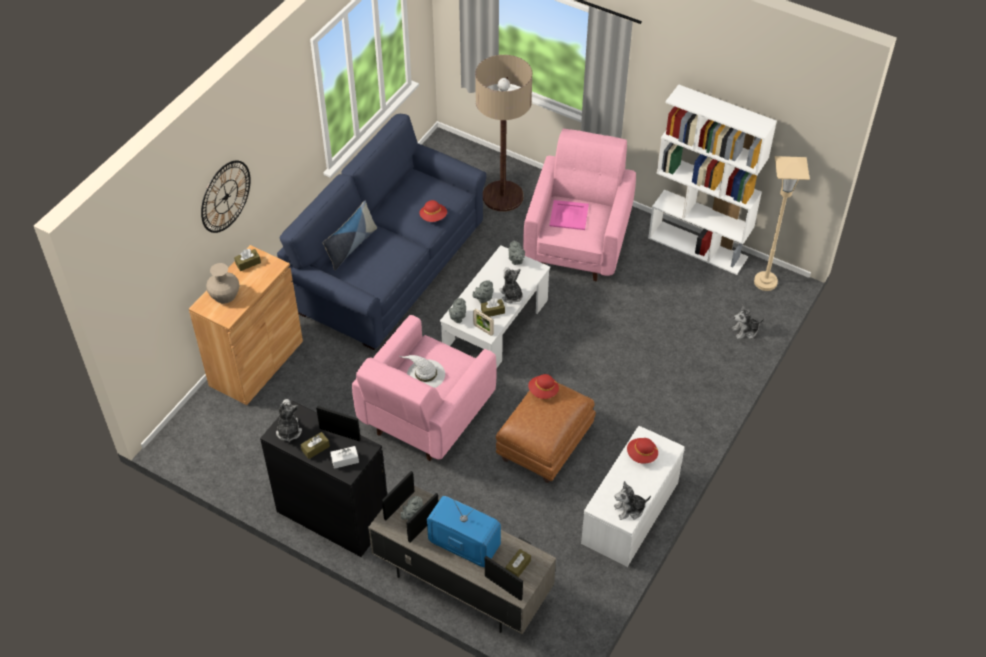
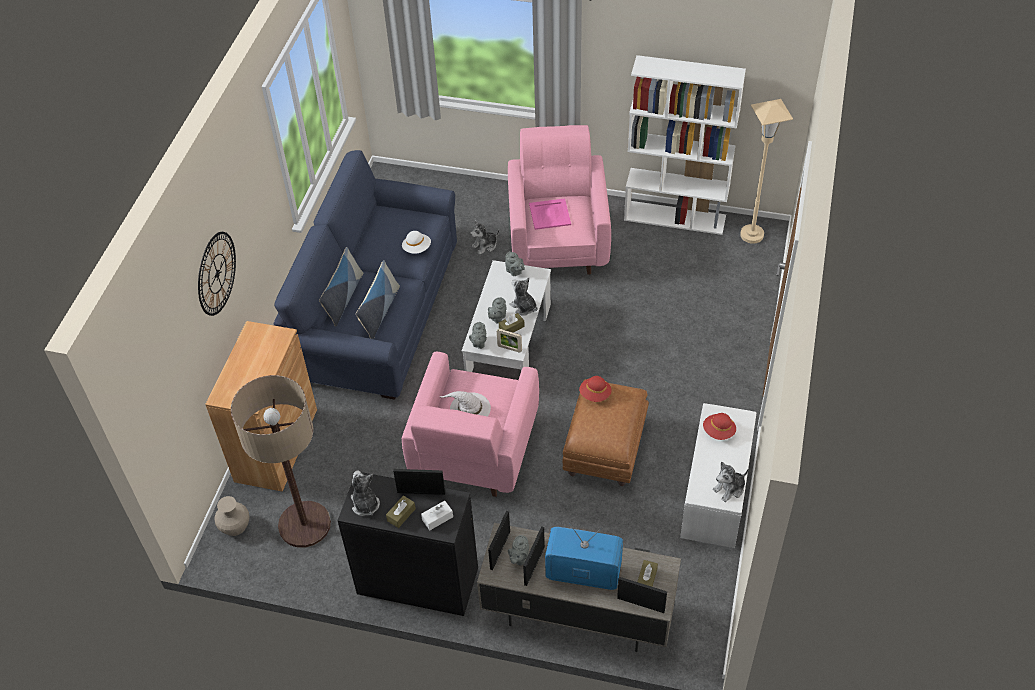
camera: 15 degrees left, 0 degrees up
beige vase [206,263,239,303] -> beige vase moved to [214,496,250,536]
brown tissue box [234,248,261,271] -> none
red hat [419,200,447,222] -> white hat [402,231,431,254]
floor lamp [475,55,532,212] -> floor lamp moved to [231,375,331,547]
plush toy [732,305,764,339] -> plush toy moved to [470,221,499,255]
none -> pillow [356,260,400,339]

